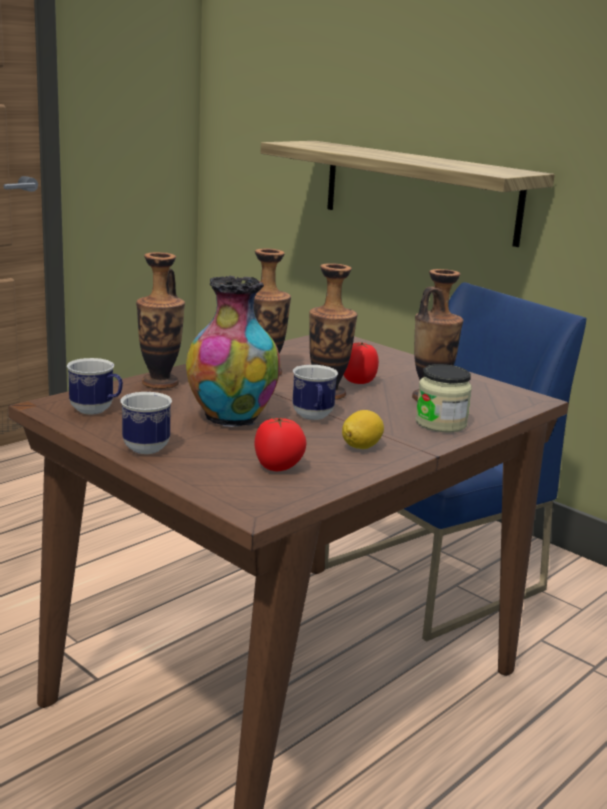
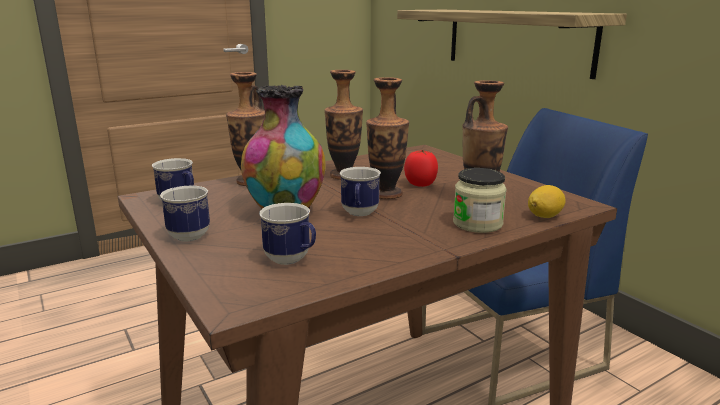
camera: 15 degrees right, 0 degrees up
tomato [254,417,307,471] -> mug [259,203,316,265]
lemon [342,410,384,449] -> lemon moved to [528,185,565,218]

